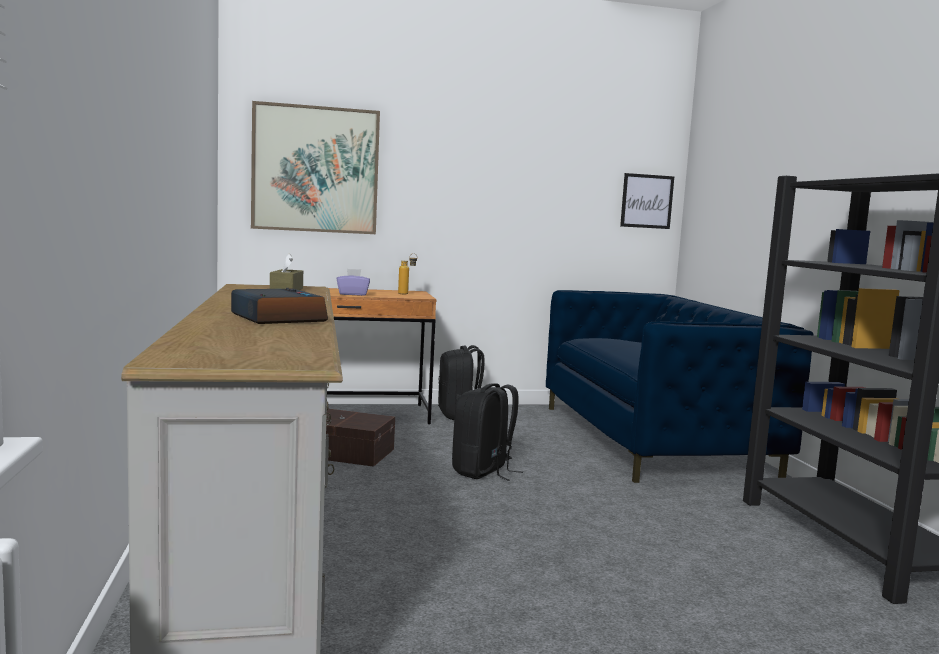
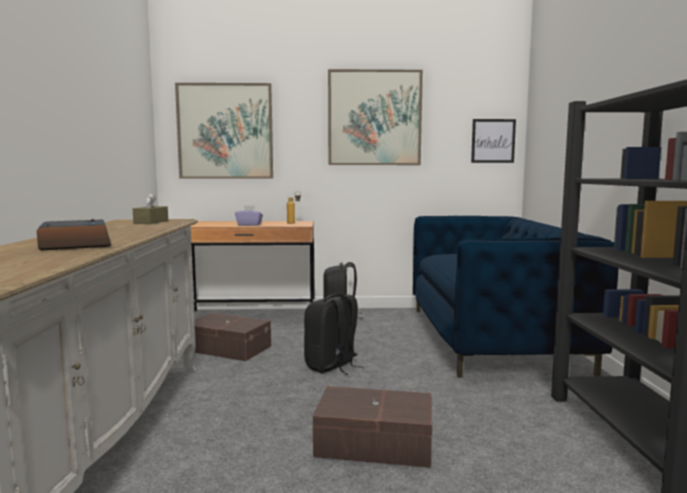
camera: 10 degrees right, 0 degrees up
none -> brown storage box [313,386,433,468]
none -> picture [328,69,423,165]

